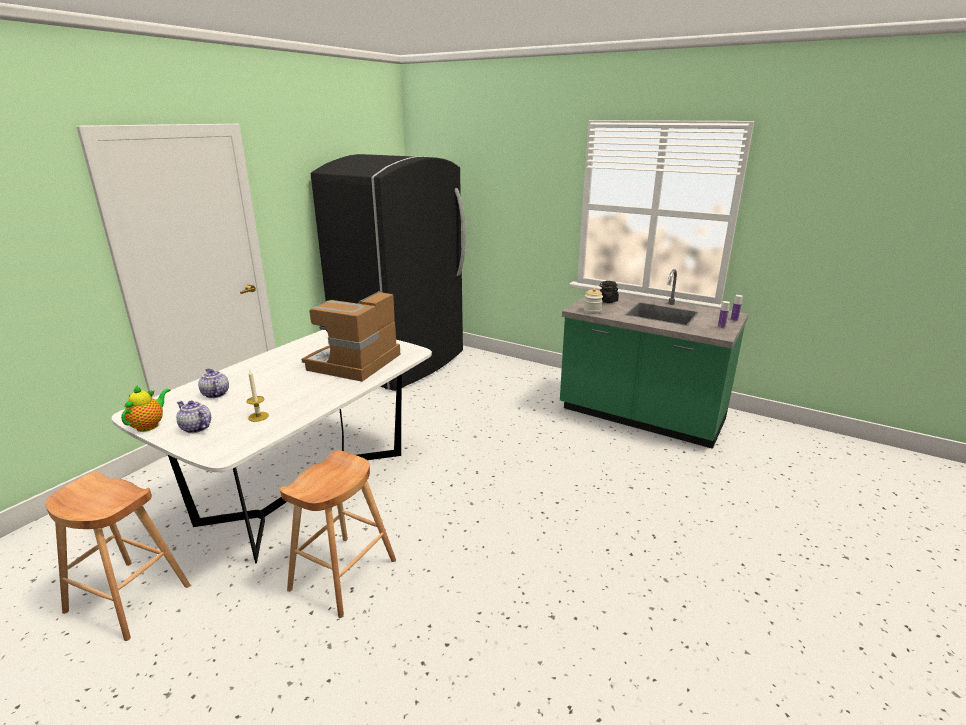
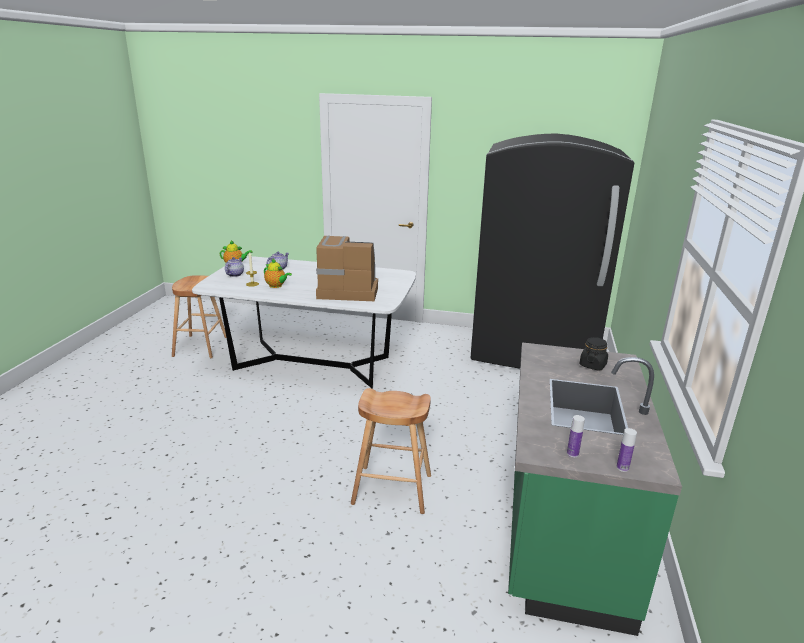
camera: 70 degrees right, 0 degrees up
brown stool [280,450,396,618] -> brown stool moved to [351,388,431,514]
jar [584,288,603,314] -> none
none -> teapot [264,259,292,288]

